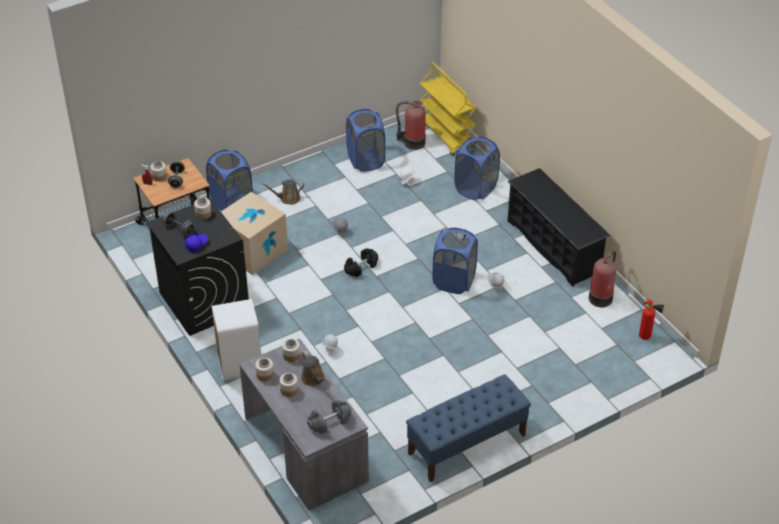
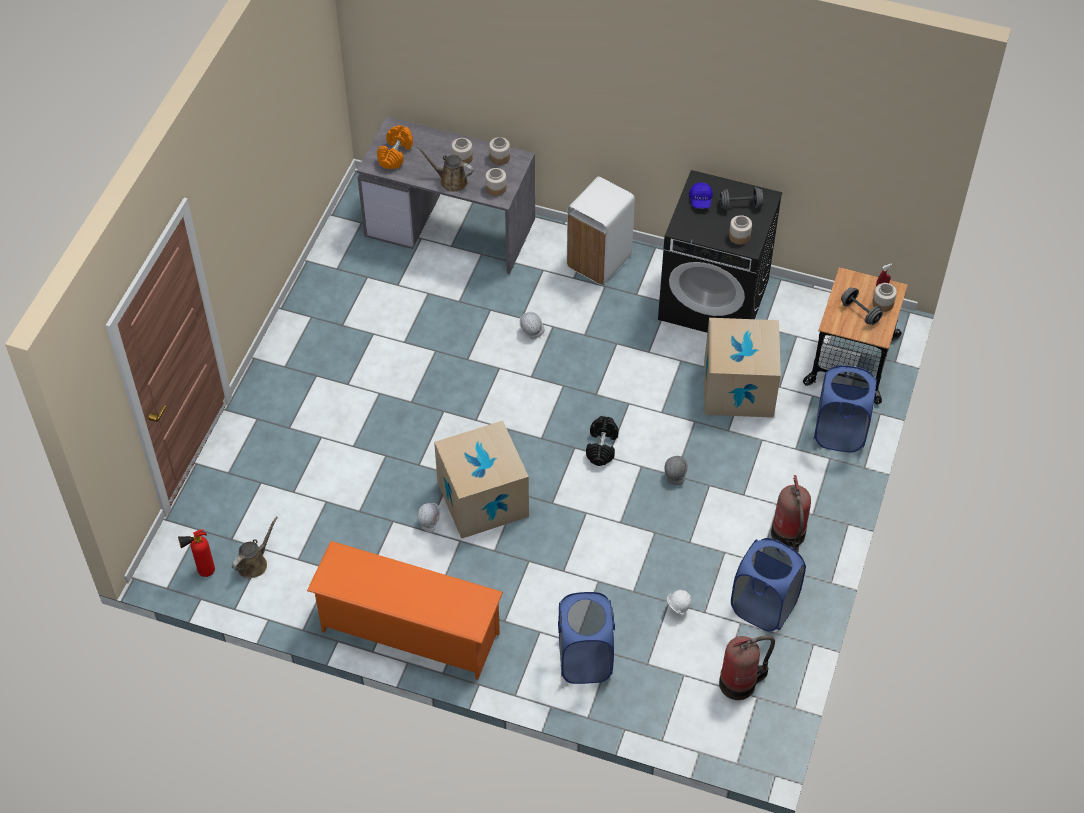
camera: 140 degrees right, 10 degrees up
brown watering can [262,180,304,205] -> brown watering can moved to [232,516,278,579]
grey dumbbell [307,400,351,434] -> orange dumbbell [377,125,413,169]
blue bench [406,374,531,482] -> none
yellow cart [420,62,477,156] -> none
blue laundry basket [432,227,478,294] -> cardboard box [434,421,529,539]
black shoe rack [508,168,611,287] -> orange shoe rack [307,541,503,680]
fire extinguisher [589,250,616,307] -> fire extinguisher moved to [771,475,811,552]

